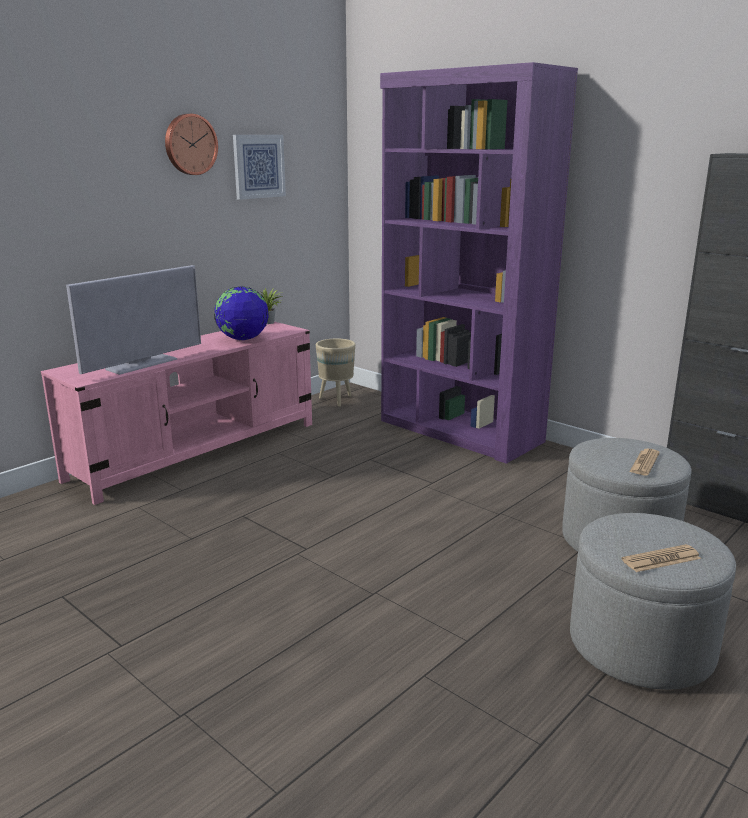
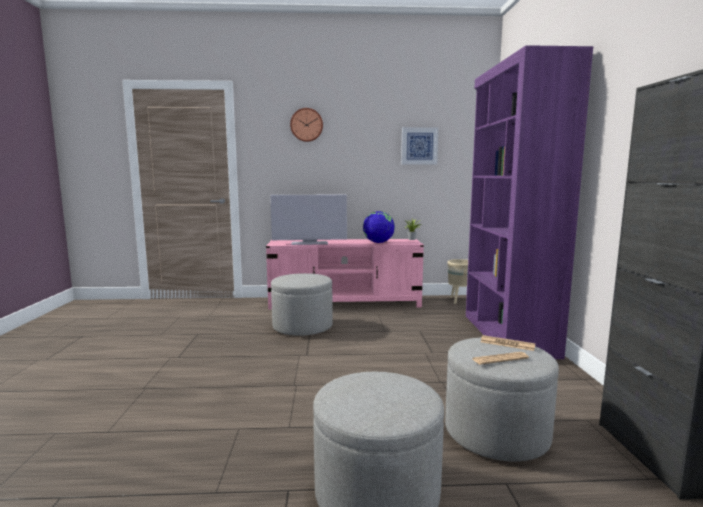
camera: 45 degrees right, 10 degrees down
wall clock [165,114,218,175] -> wall clock moved to [290,108,323,142]
newspaper [622,544,701,572] -> newspaper moved to [481,335,535,351]
none -> grey ottoman [271,273,333,336]

